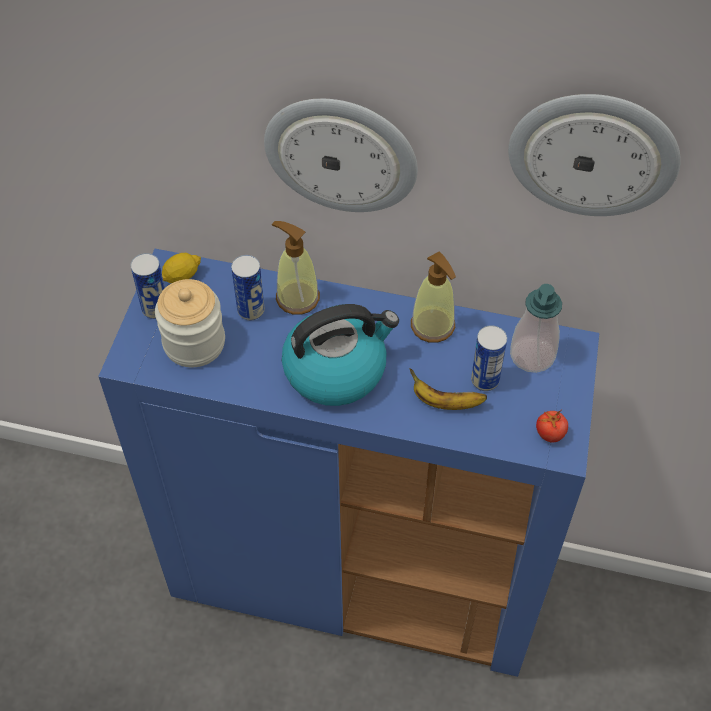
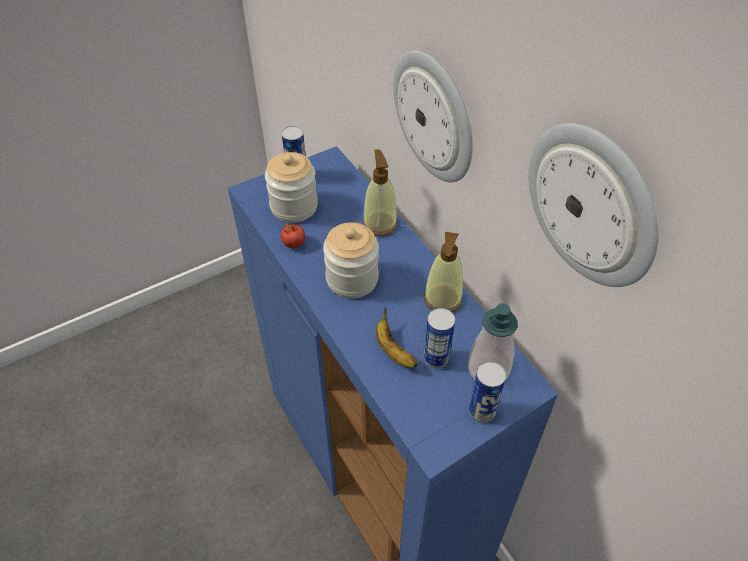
camera: 45 degrees right, 5 degrees down
lemon [162,253,201,283] -> none
can [231,255,265,321] -> can moved to [469,361,506,422]
kettle [282,304,399,406] -> jar [323,222,379,298]
tomato [536,411,568,443] -> tomato moved to [281,223,305,248]

